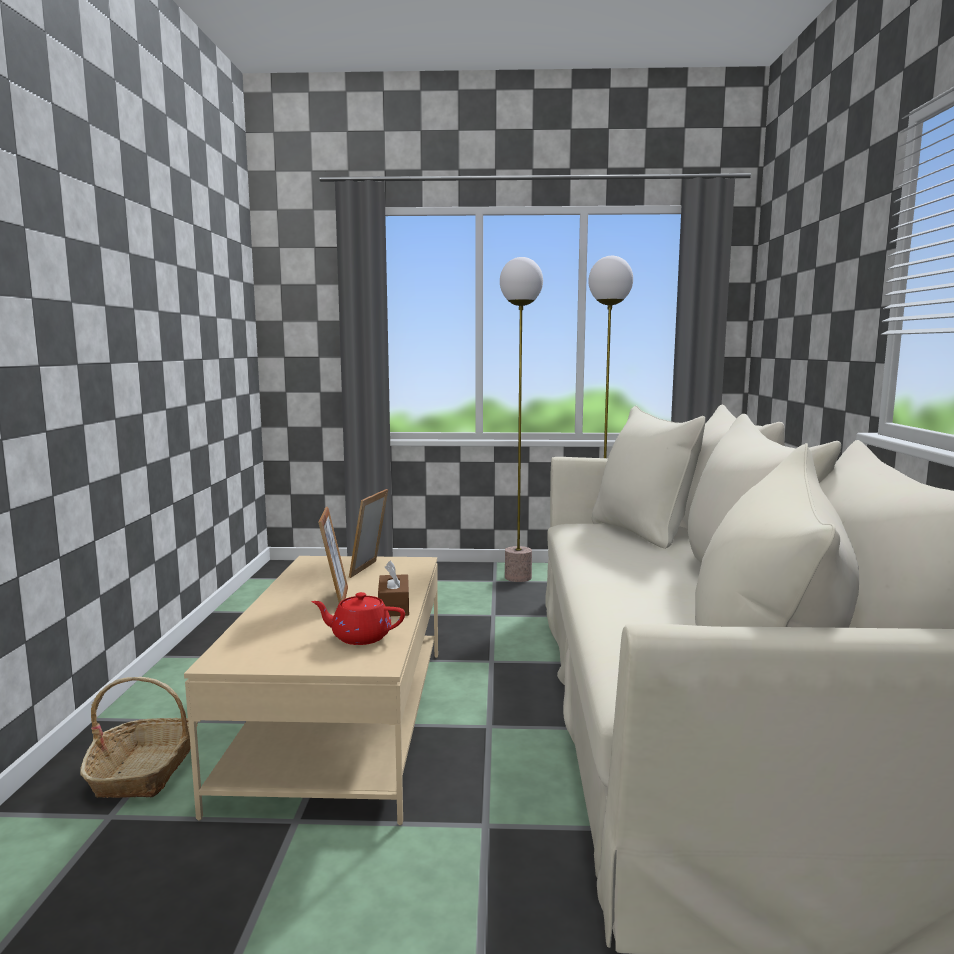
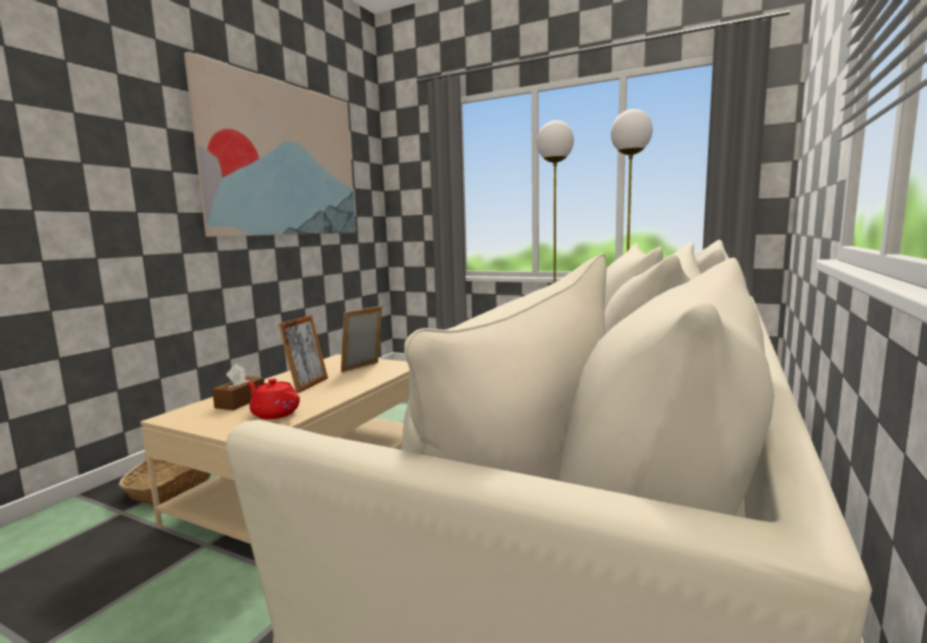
camera: 25 degrees right, 0 degrees up
brown tissue box [378,561,409,616] -> brown tissue box moved to [212,364,265,410]
none -> picture [184,52,356,237]

